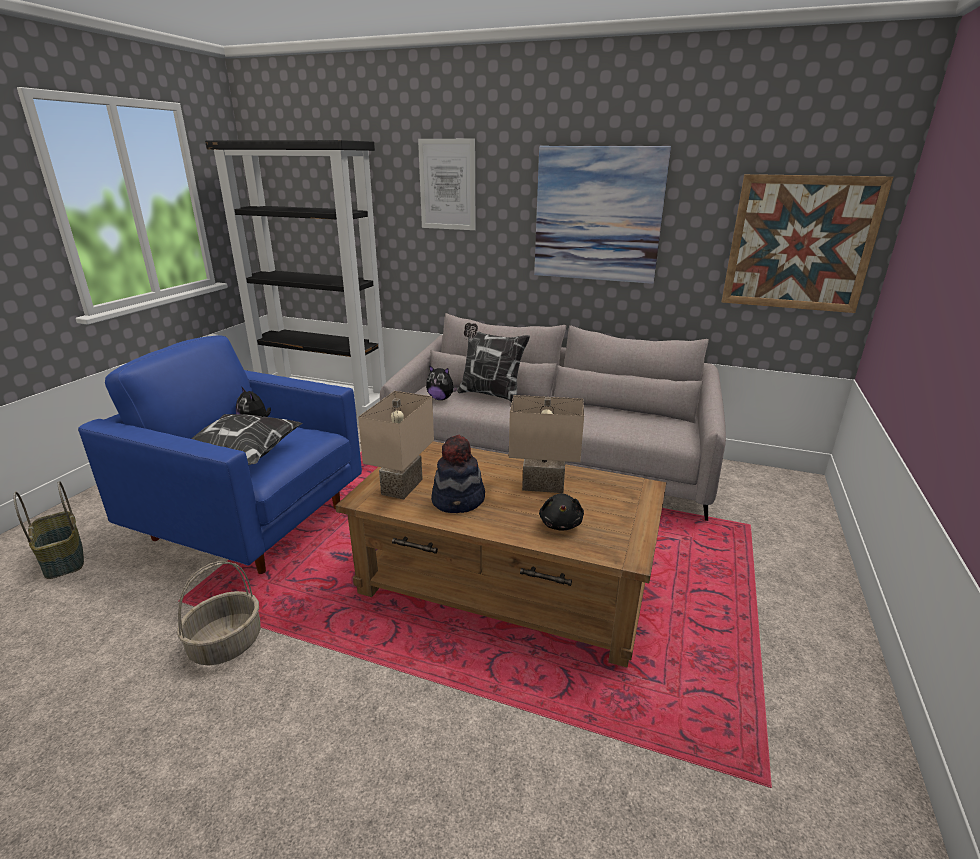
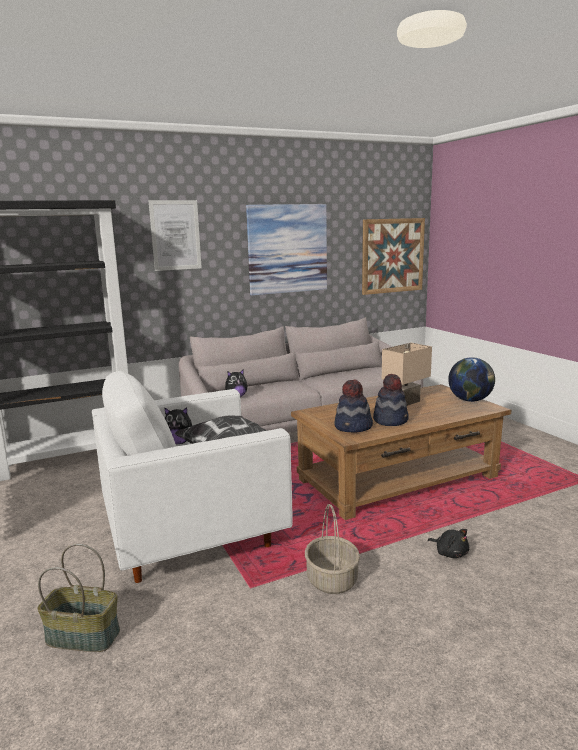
camera: 45 degrees left, 10 degrees down
blue armchair [78,335,362,574] -> white armchair [92,371,293,583]
beige table lamp [358,391,434,500] -> hat [334,379,373,433]
pillow [458,323,530,402] -> none
black plush toy [539,493,584,531] -> black plush toy moved to [428,529,469,558]
none -> globe [448,357,495,402]

